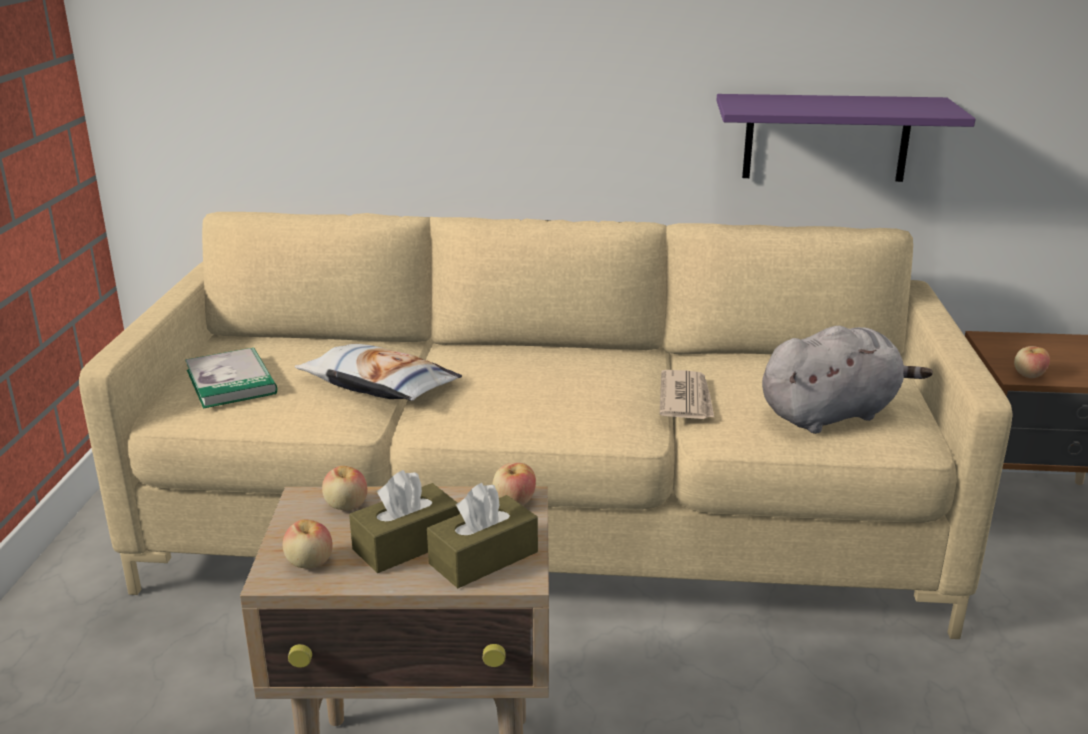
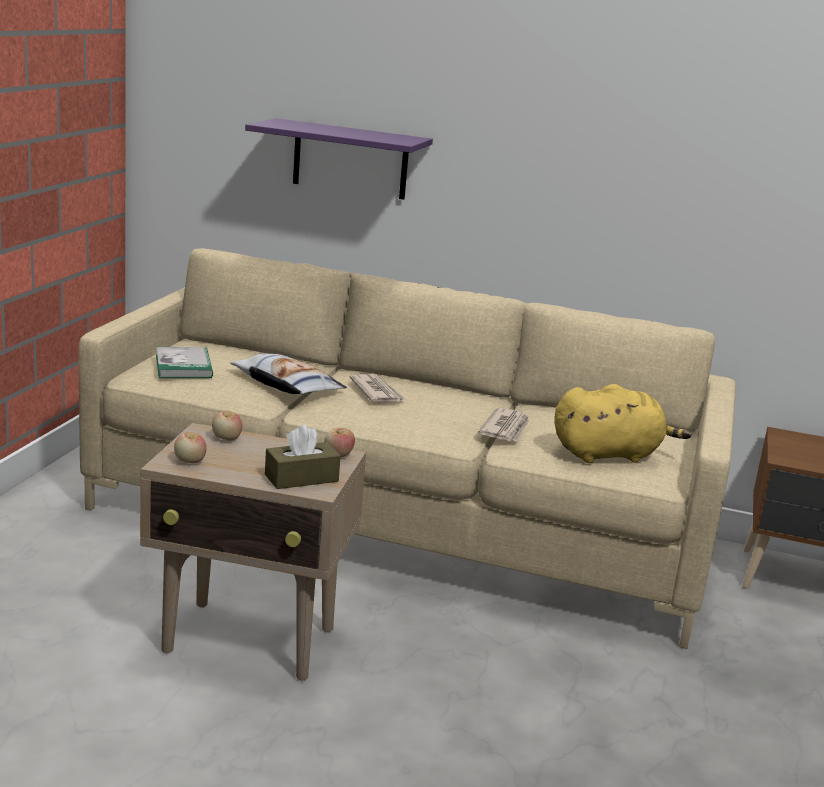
camera: 10 degrees right, 5 degrees down
brown tissue box [349,470,460,573] -> none
purple shelf [716,94,976,182] -> purple shelf moved to [245,118,433,200]
grey plush toy [762,326,933,434] -> yellow plush toy [555,384,692,463]
apple [1014,346,1050,378] -> none
none -> newspaper [350,374,406,402]

